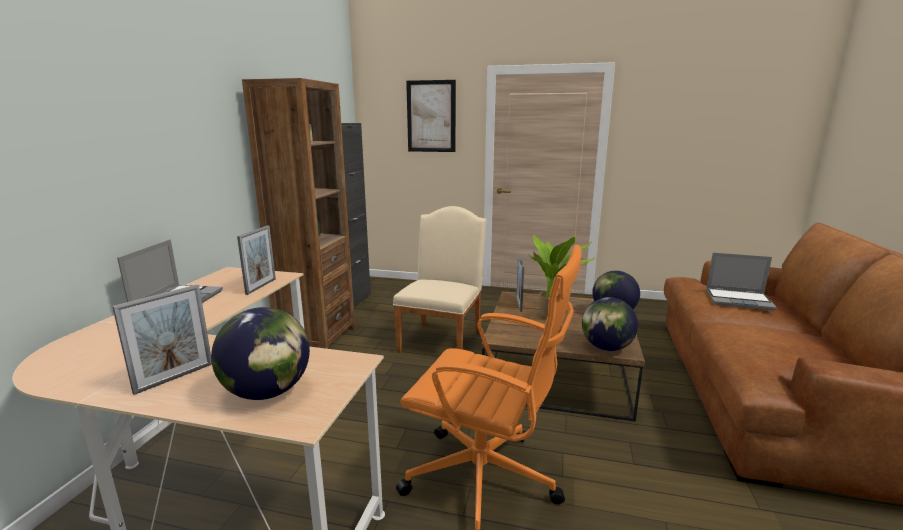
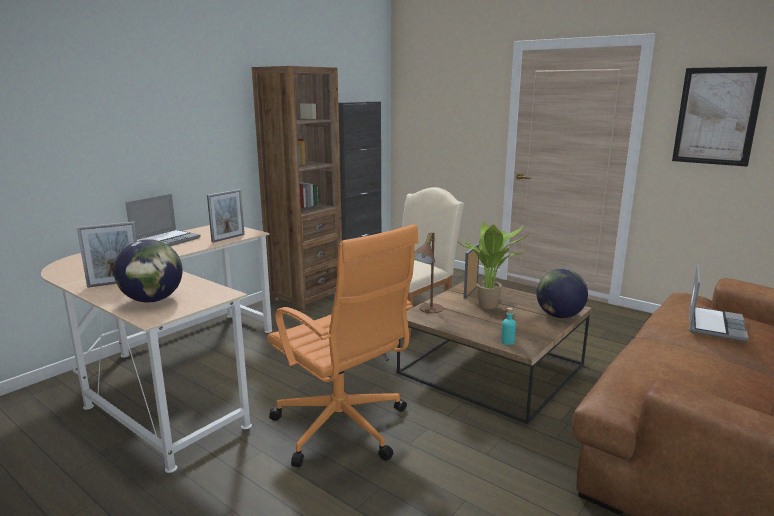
camera: 25 degrees right, 0 degrees up
picture [406,80,456,152] -> picture moved to [672,66,767,167]
globe [582,297,638,351] -> turquoise bottle [501,308,516,345]
laptop [706,253,777,311] -> laptop turned 105 degrees counterclockwise [689,264,749,342]
none -> brown table lamp [414,232,444,313]

